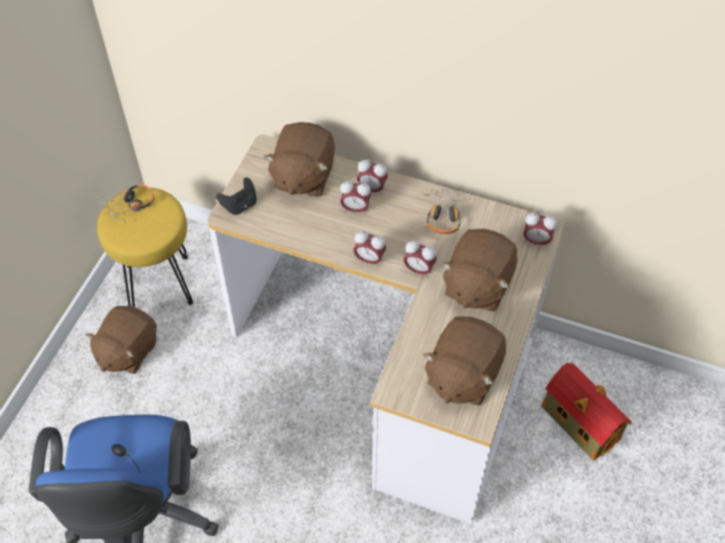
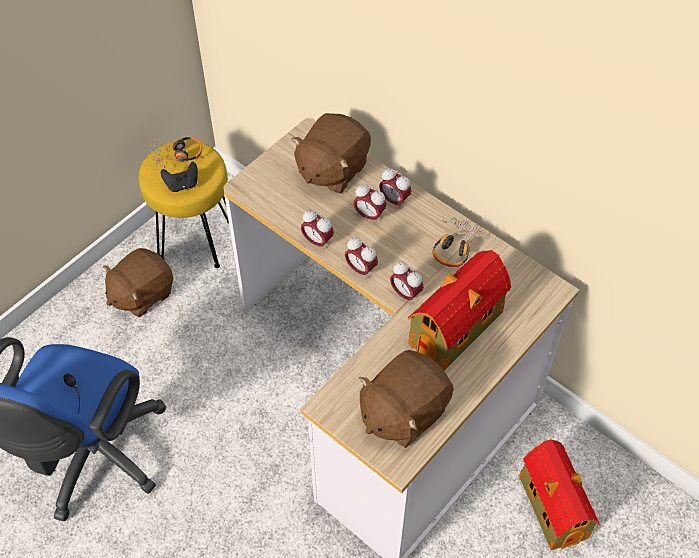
camera: 20 degrees right, 0 degrees up
black game controller [216,178,257,215] -> black game controller moved to [161,162,198,192]
brown plush toy [441,229,518,311] -> toy house [408,250,511,370]
alarm clock [523,213,557,248] -> alarm clock moved to [301,210,334,251]

